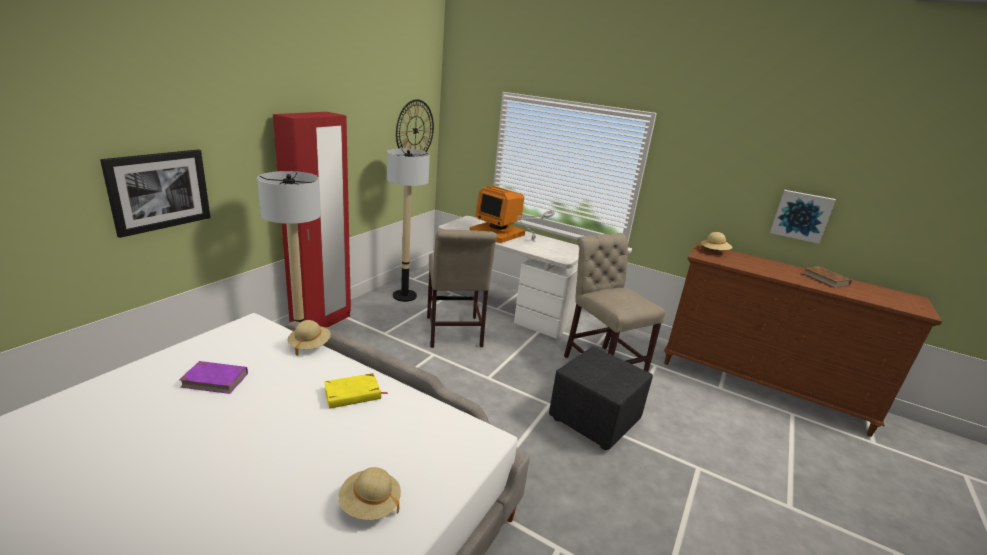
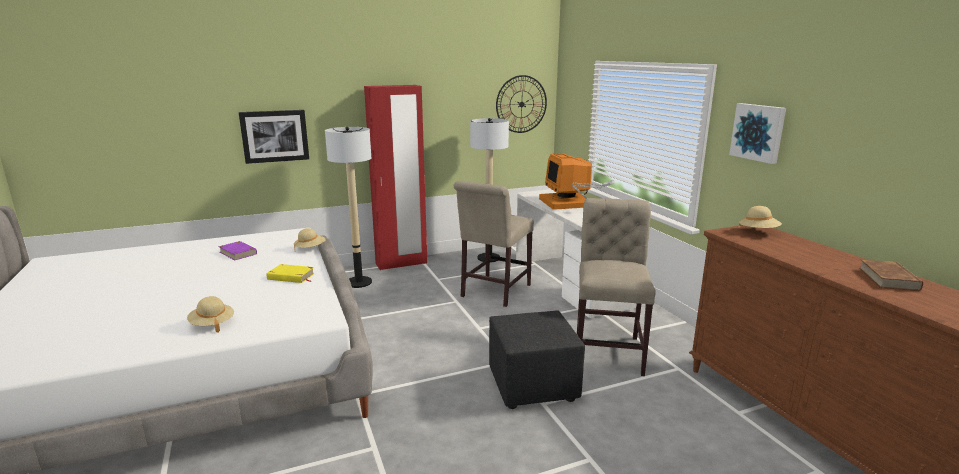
camera: 40 degrees right, 5 degrees down
picture [770,190,836,244] -> picture moved to [729,103,786,164]

